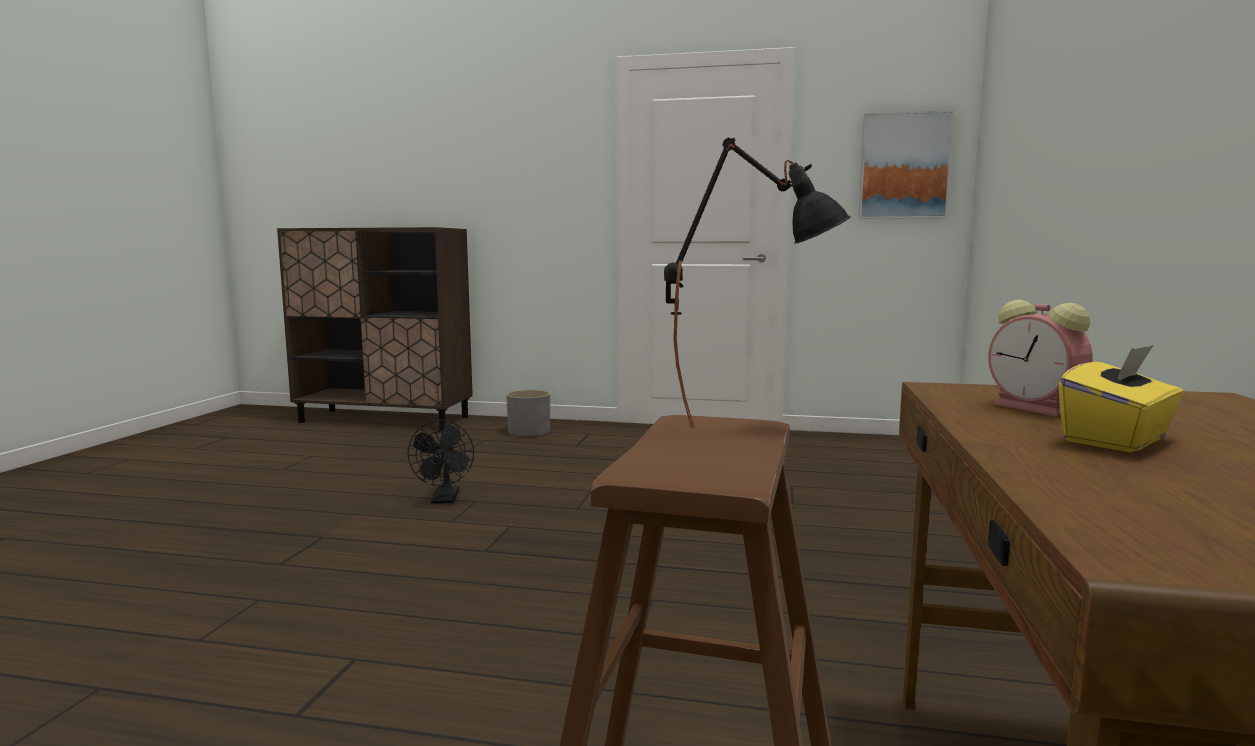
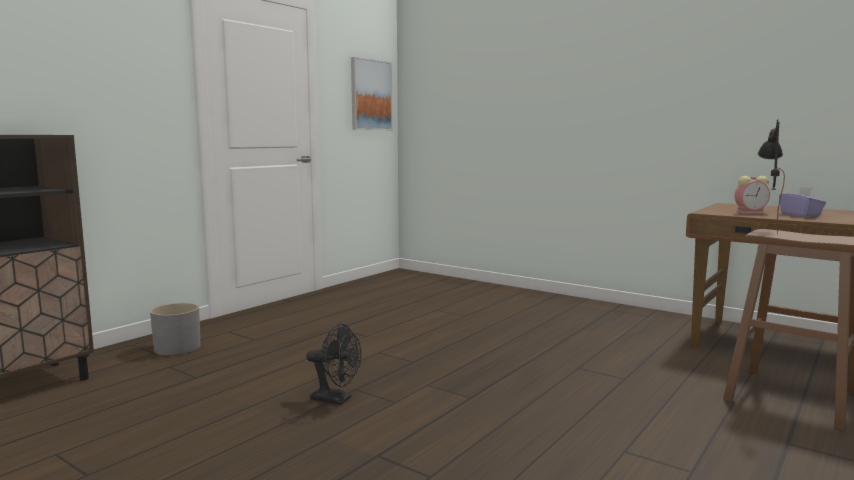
camera: 65 degrees left, 0 degrees up
yellow tissue box [1059,345,1184,452] -> purple tissue box [779,186,826,217]

